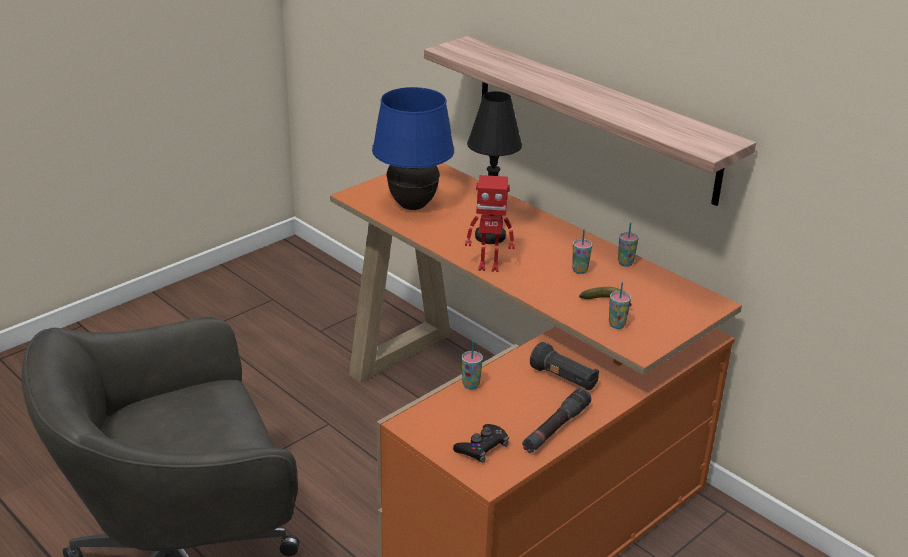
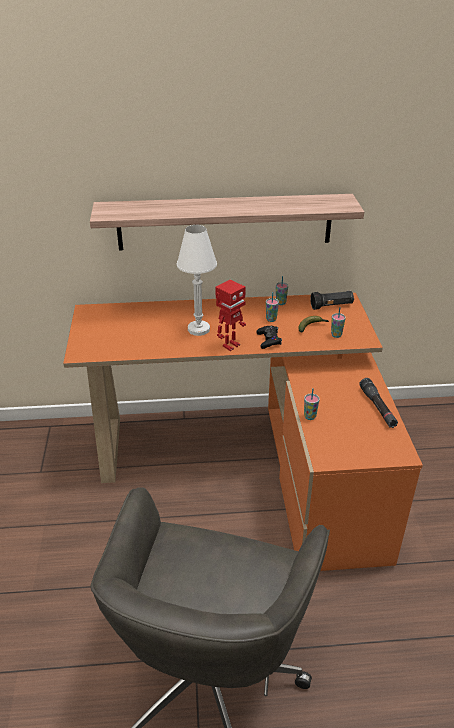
camera: 50 degrees left, 5 degrees up
blue table lamp [372,87,454,210] -> none
black game controller [453,424,509,463] -> black game controller moved to [256,326,282,349]
black table lamp [467,91,522,244] -> white table lamp [177,225,217,336]
black flashlight [530,342,599,391] -> black flashlight moved to [310,291,354,310]

